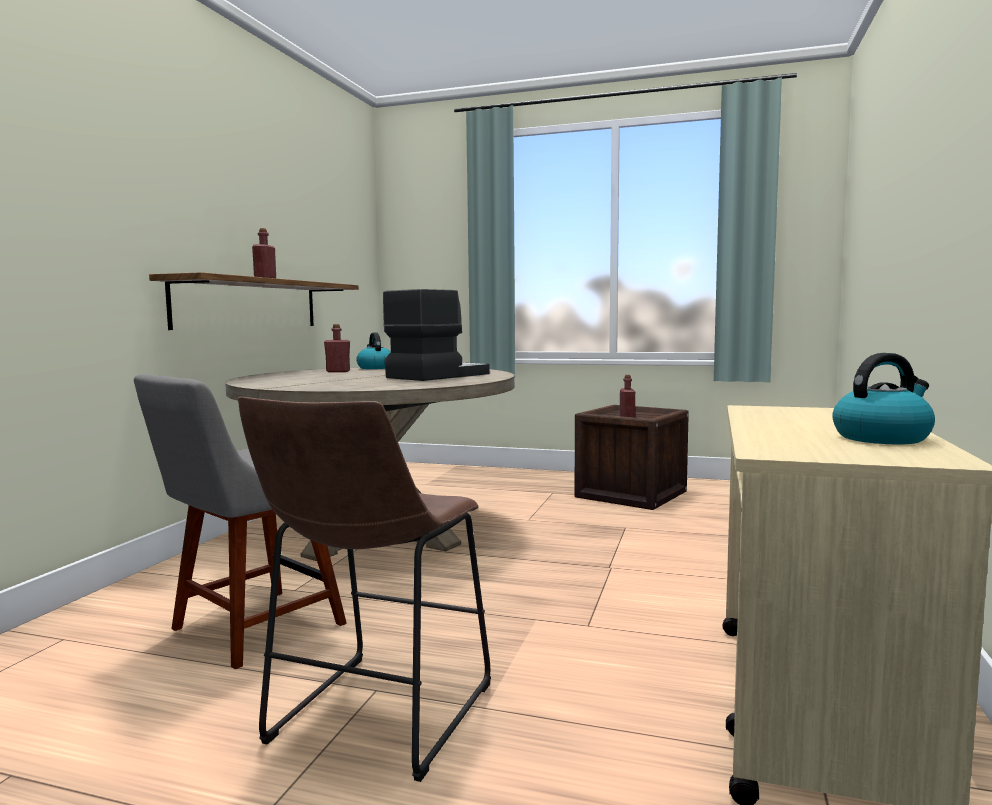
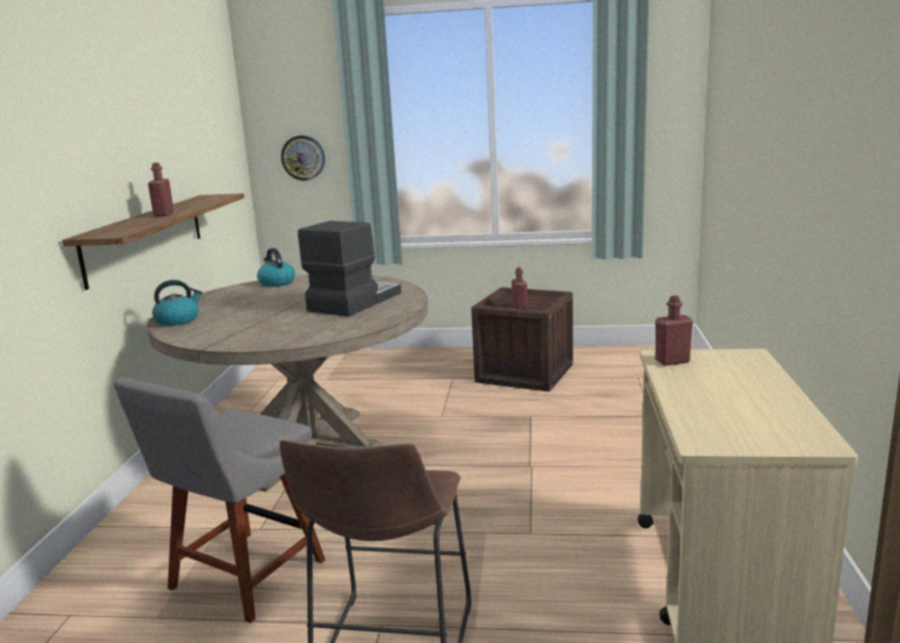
camera: 10 degrees left, 10 degrees up
red bottle [324,324,350,372] -> red bottle moved to [655,295,693,366]
kettle [832,353,935,444] -> kettle moved to [152,280,202,326]
none -> wall clock [281,135,325,181]

